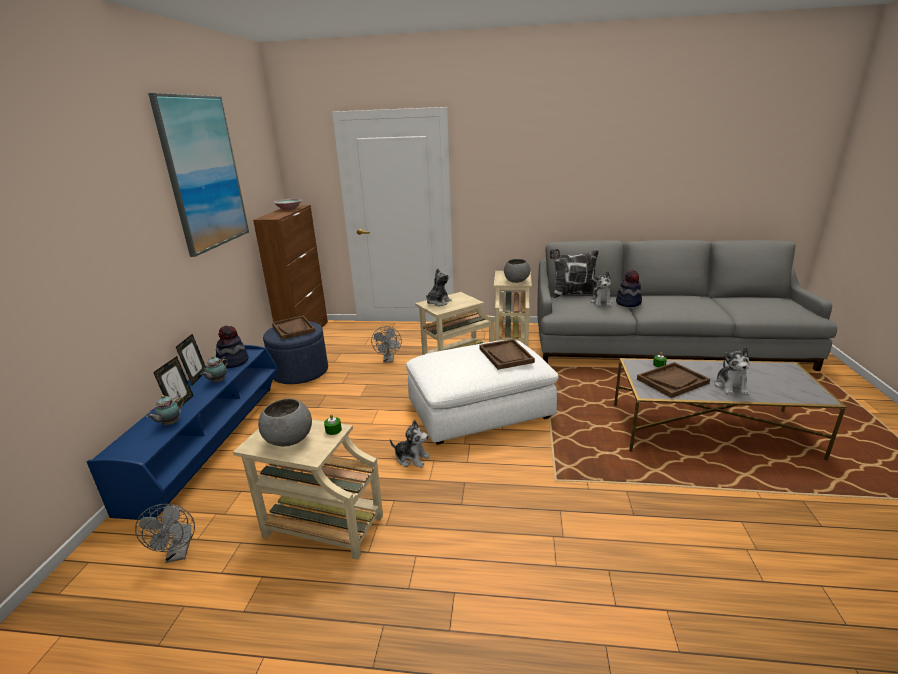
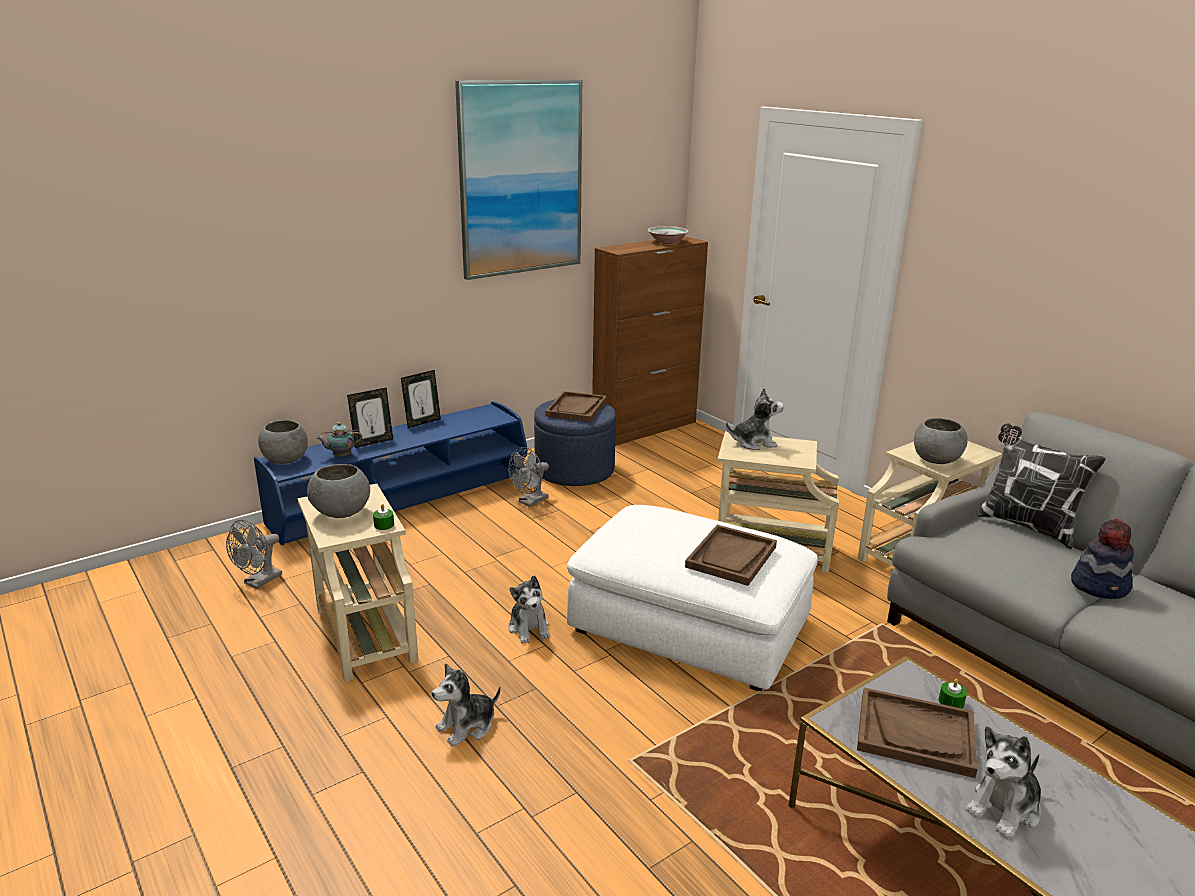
camera: 45 degrees right, 0 degrees up
teapot [201,356,228,383] -> none
hat [216,325,249,368] -> none
grey fan [371,326,402,363] -> grey fan moved to [508,447,549,507]
plush toy [591,271,613,307] -> plush toy moved to [432,663,500,746]
none -> grey bowl [258,420,308,464]

